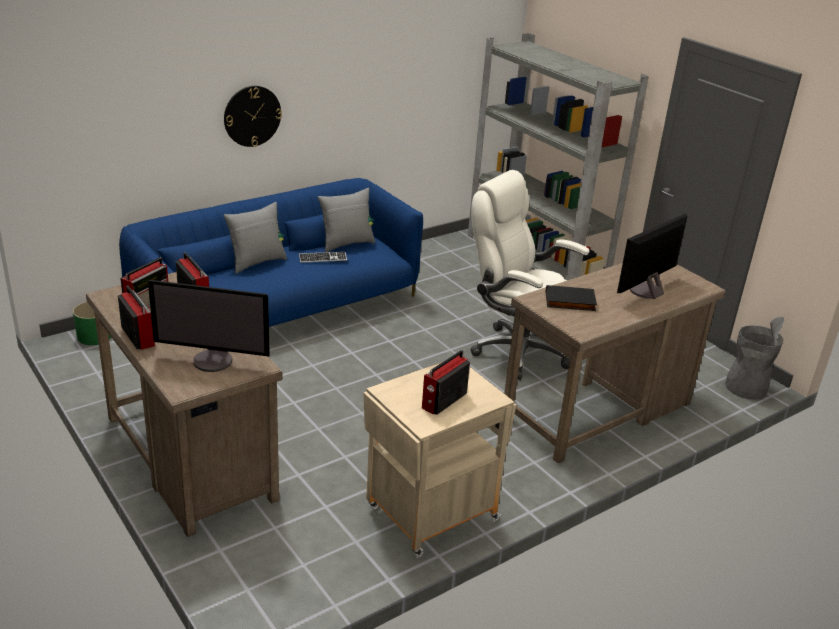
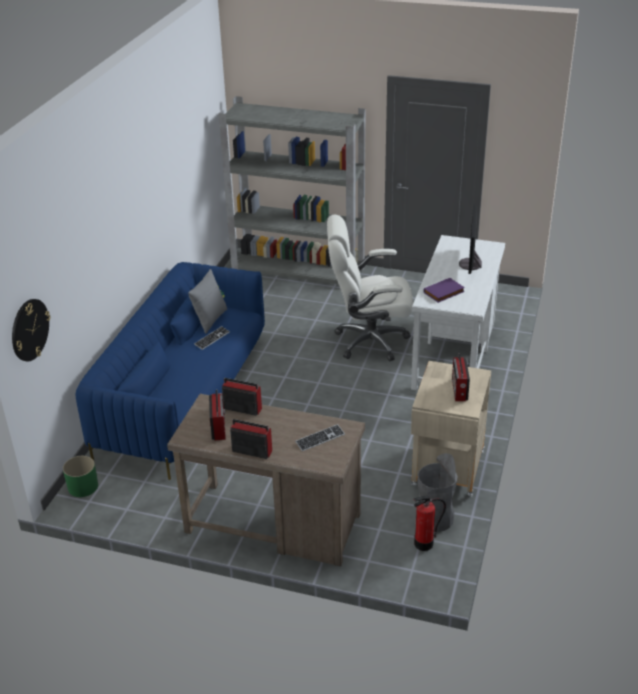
camera: 35 degrees left, 5 degrees up
monitor [148,280,270,372] -> keyboard [295,424,345,451]
grey pillow [223,202,287,274] -> none
wall clock [224,86,282,147] -> wall clock moved to [12,299,50,361]
brown desk [504,263,725,463] -> white desk [411,235,505,391]
black book [545,285,597,311] -> purple book [423,278,465,303]
grey trash can [725,317,784,400] -> grey trash can moved to [418,453,458,532]
none -> fire extinguisher [413,496,446,551]

